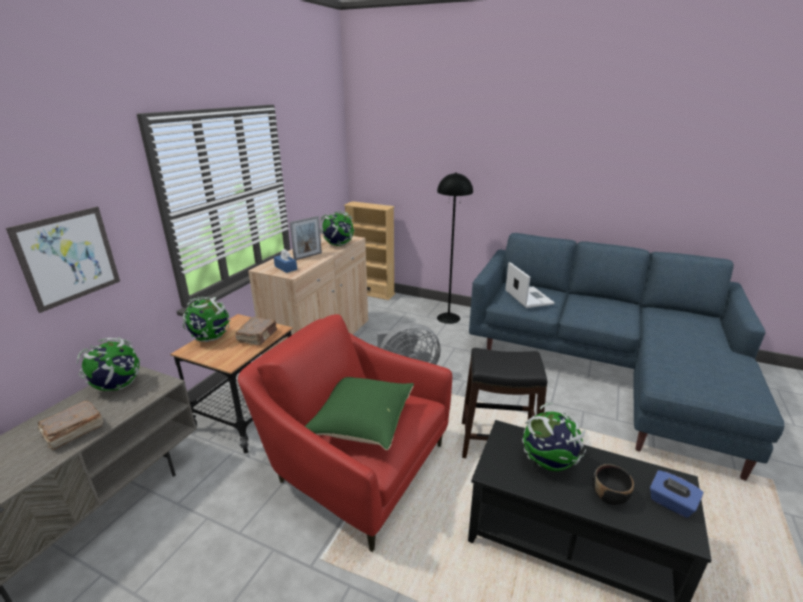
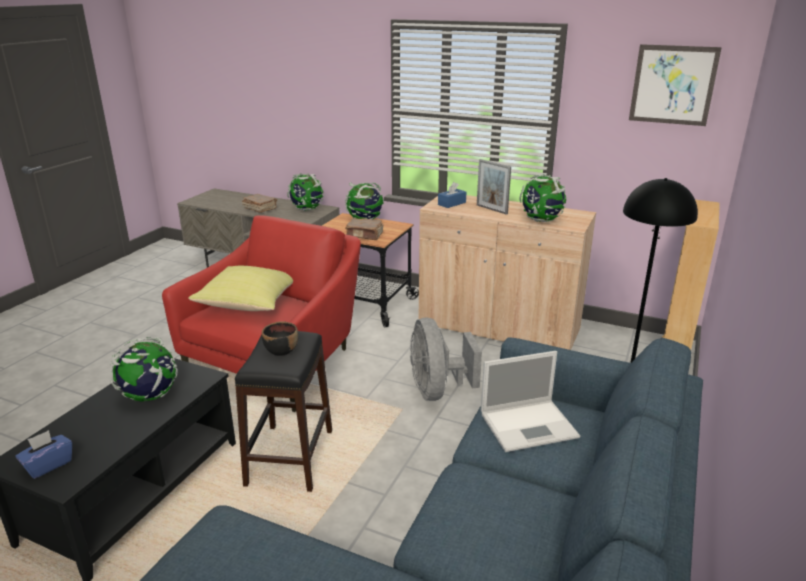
camera: 90 degrees right, 0 degrees up
picture [6,207,120,313] -> picture moved to [629,44,722,126]
green pillow [305,377,414,450] -> yellow pillow [188,266,293,311]
black bowl [593,464,634,505] -> black bowl moved to [262,321,298,356]

